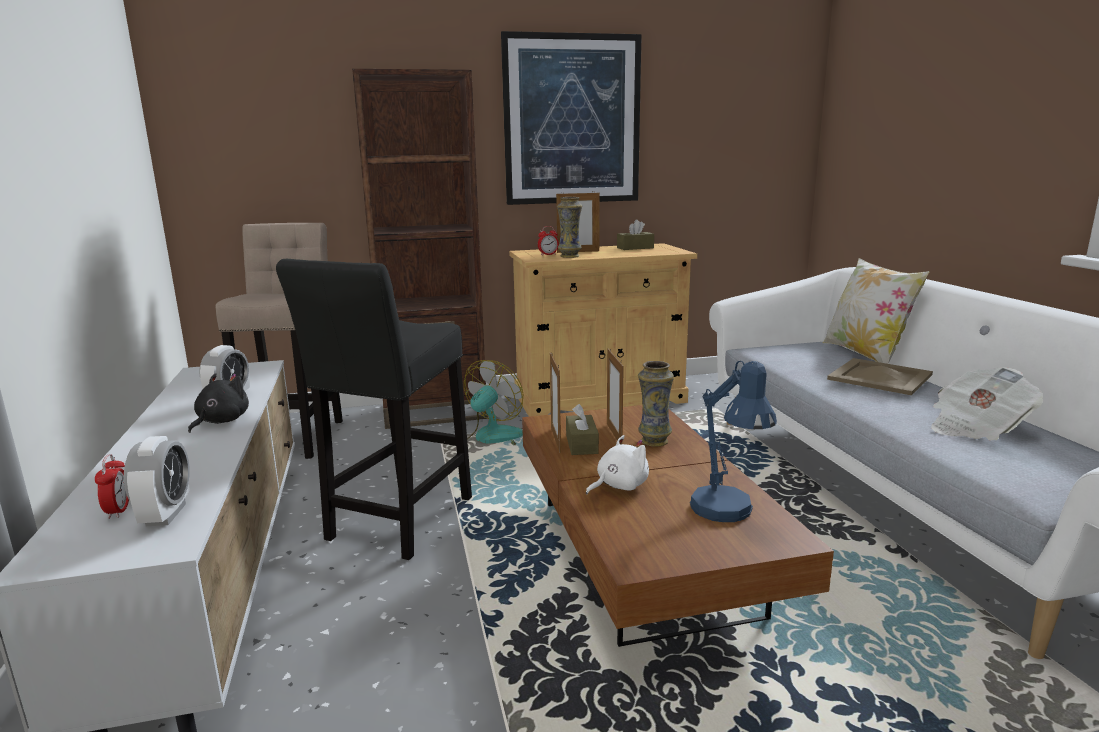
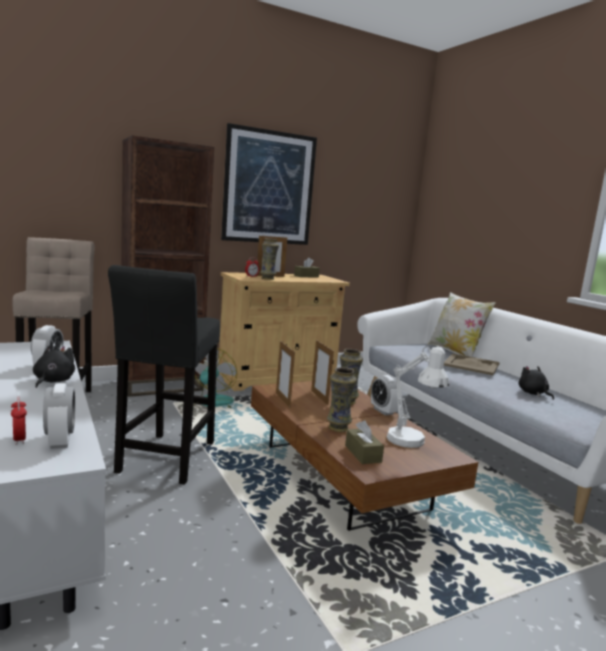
camera: 15 degrees left, 5 degrees down
brown tissue box [566,404,599,455] -> brown tissue box moved to [345,420,384,464]
white plush toy [586,435,649,494] -> vase [327,367,357,432]
blue table lamp [690,361,777,522] -> white table lamp [387,346,449,448]
newspaper [931,367,1043,441] -> black plush toy [519,366,554,400]
none -> alarm clock [371,375,398,416]

